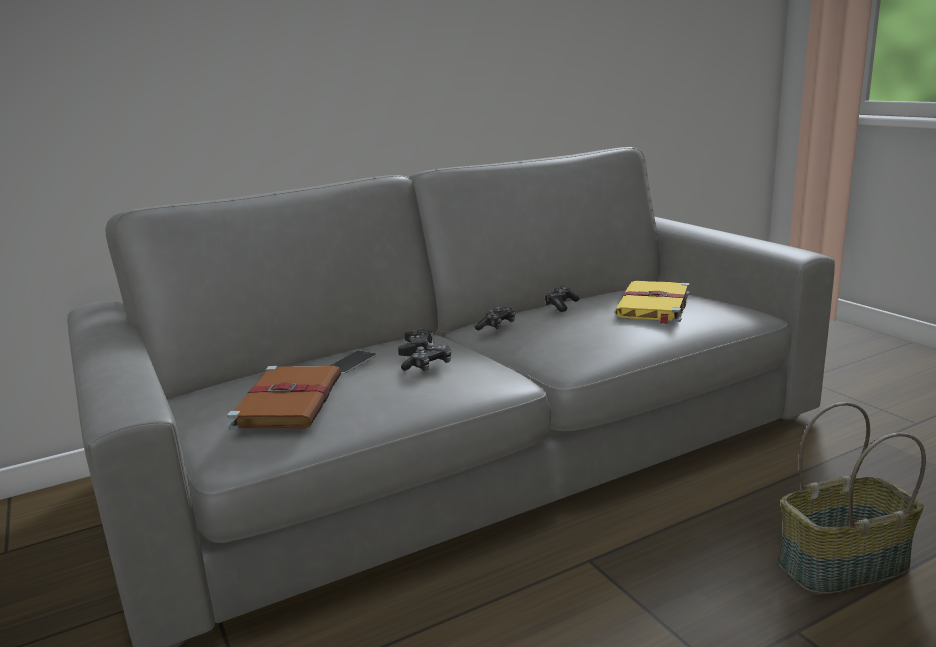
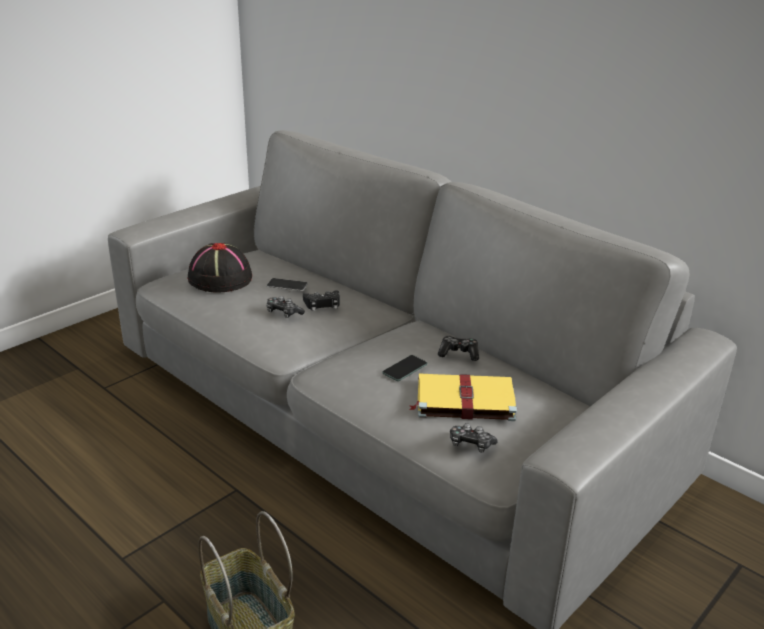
camera: 70 degrees right, 10 degrees up
brown book [227,366,341,430] -> black hat [188,243,252,293]
game controller [475,307,515,331] -> game controller moved to [450,423,498,452]
none -> phone [382,355,427,381]

